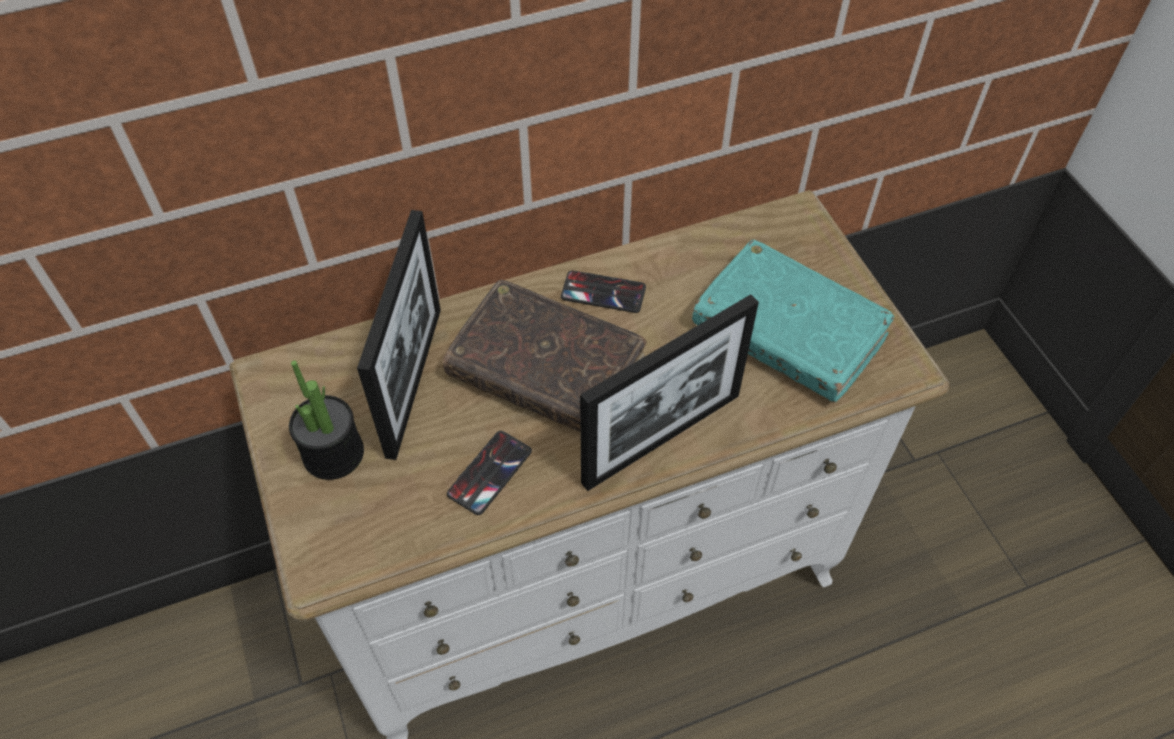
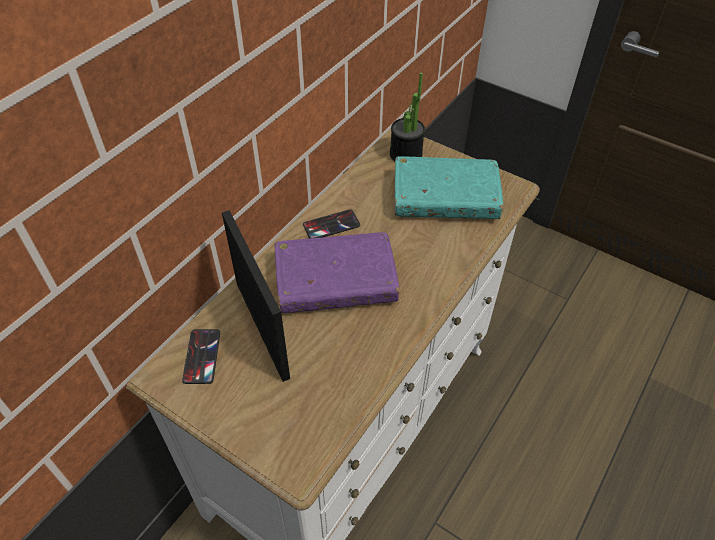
camera: 35 degrees left, 5 degrees down
potted plant [289,361,364,480] -> potted plant moved to [390,72,425,161]
brown book [442,279,647,432] -> purple book [275,232,400,313]
phone [447,431,532,515] -> phone moved to [182,329,220,384]
picture frame [580,294,759,491] -> none

